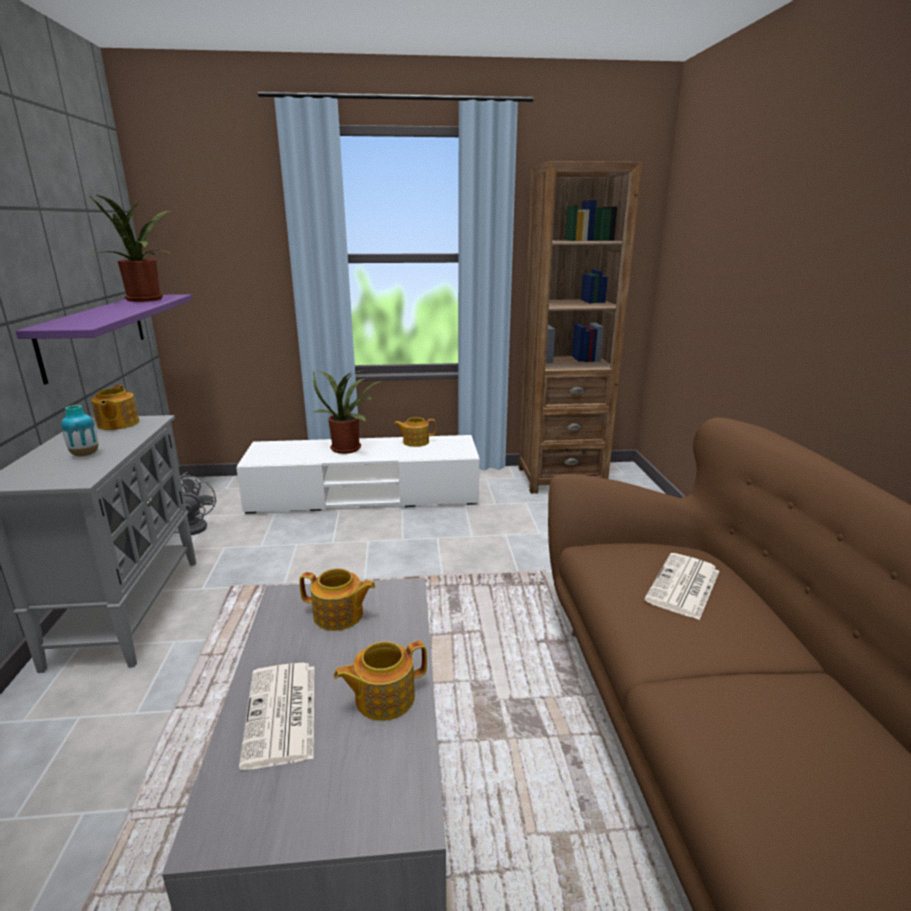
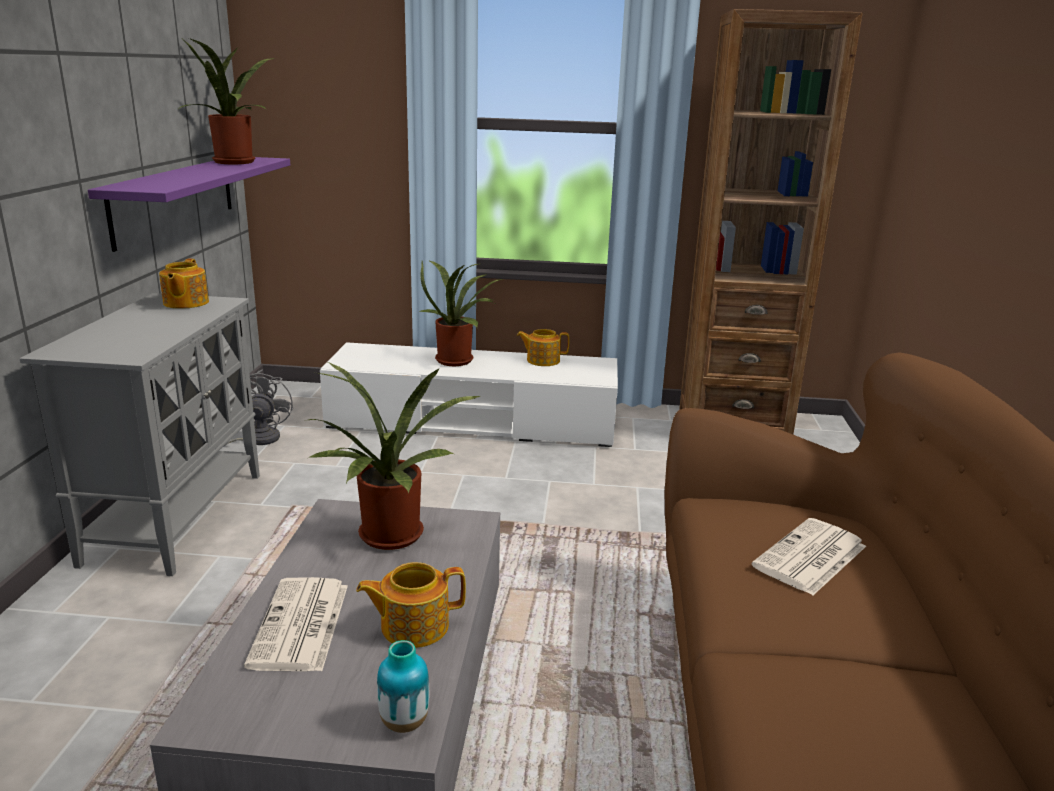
camera: 10 degrees right, 0 degrees up
vase [61,405,98,456] -> vase moved to [377,640,429,733]
teapot [299,568,376,631] -> potted plant [305,362,482,550]

